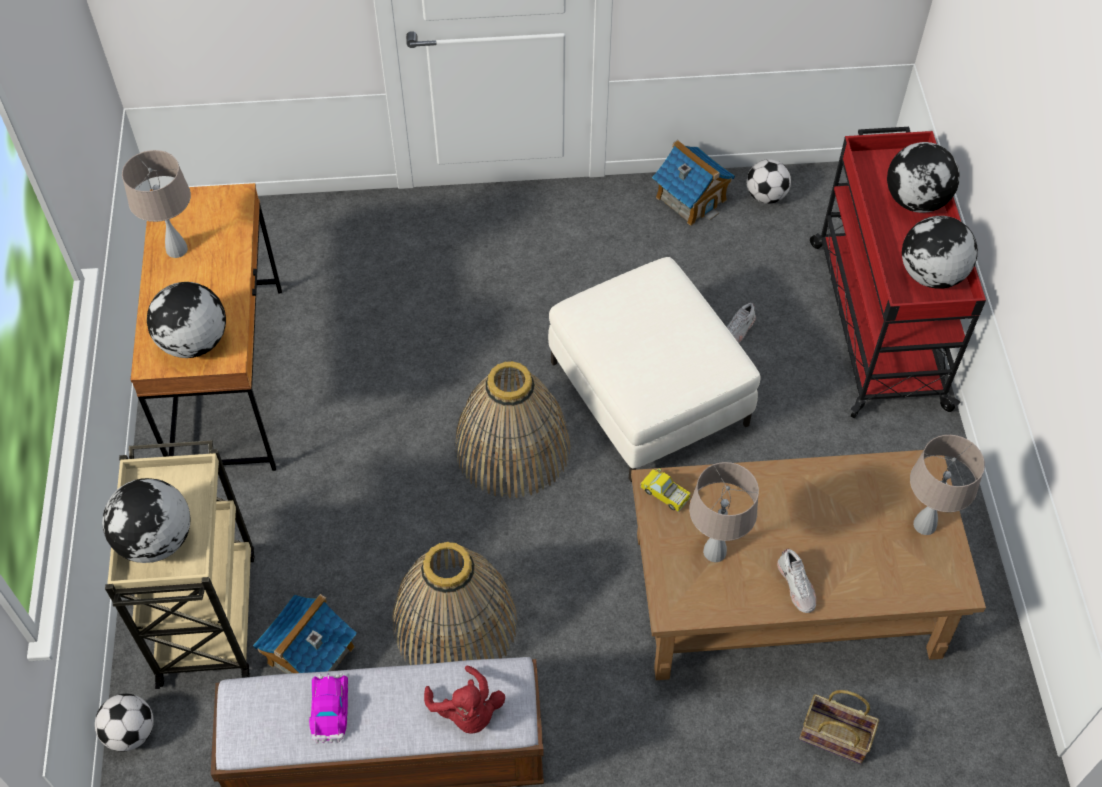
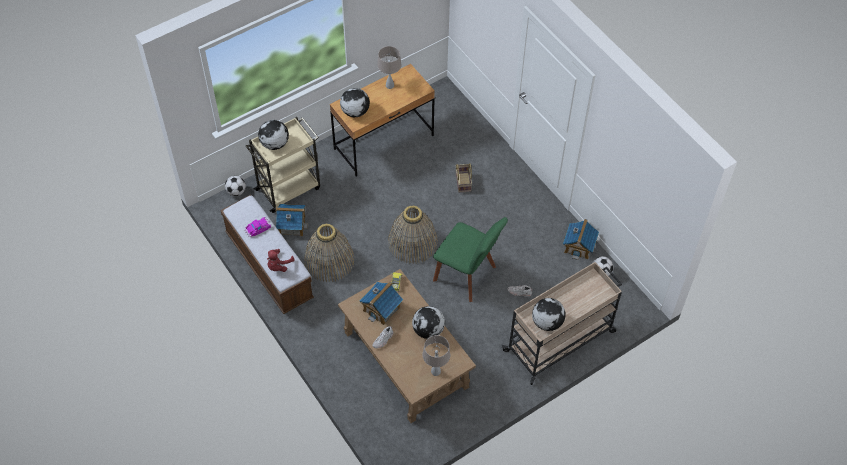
camera: 60 degrees right, 0 degrees up
white ottoman [548,257,761,482] -> green chair [433,217,508,302]
beige table lamp [689,462,759,562] -> toy house [360,281,403,325]
basket [799,690,879,764] -> basket moved to [456,163,472,193]
red cart [810,127,986,418] -> beige cart [502,262,622,385]
globe [887,142,960,213] -> globe moved to [412,306,445,339]

